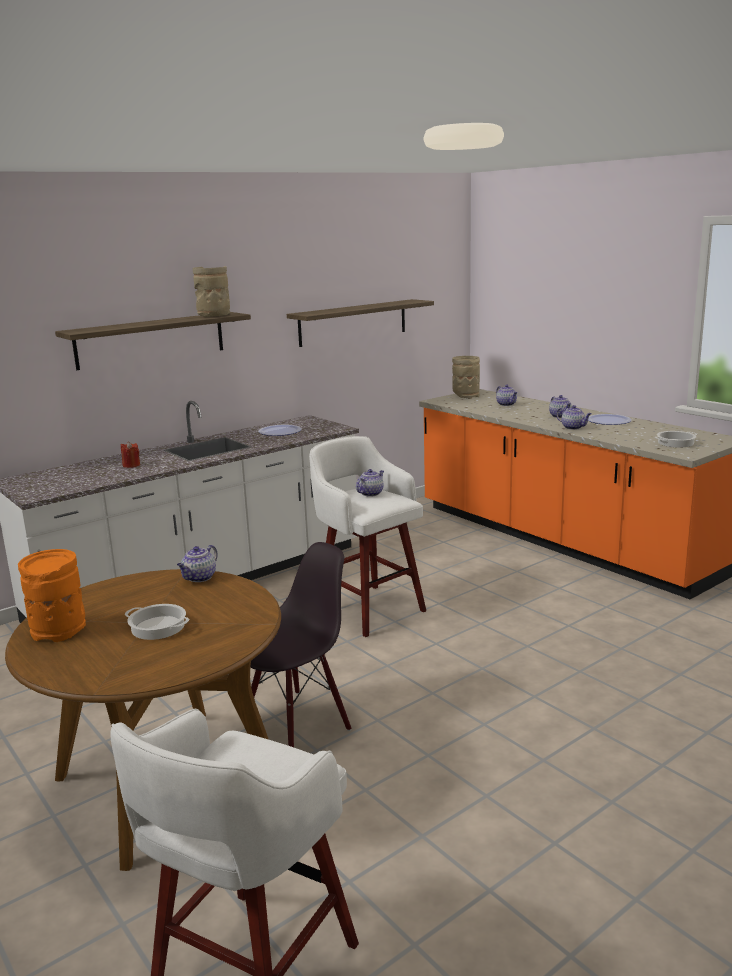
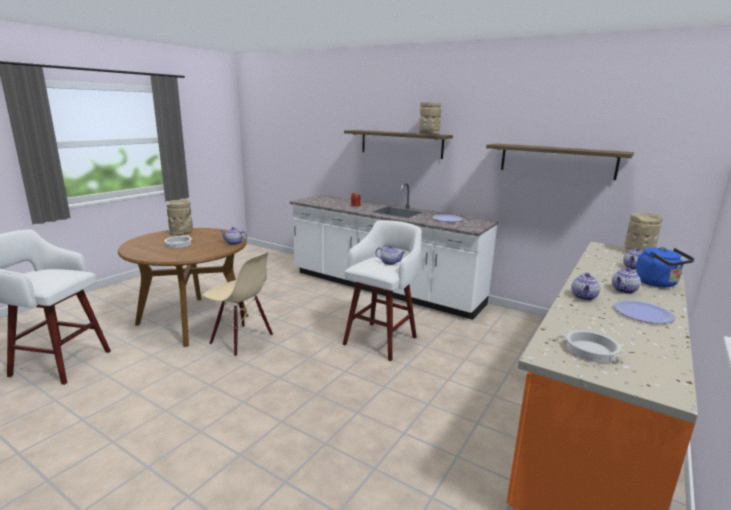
camera: 70 degrees right, 0 degrees up
orange vase [18,549,86,642] -> beige vase [167,200,193,235]
black chair [250,542,351,747] -> beige chair [203,252,273,356]
none -> blue kettle [636,247,694,288]

